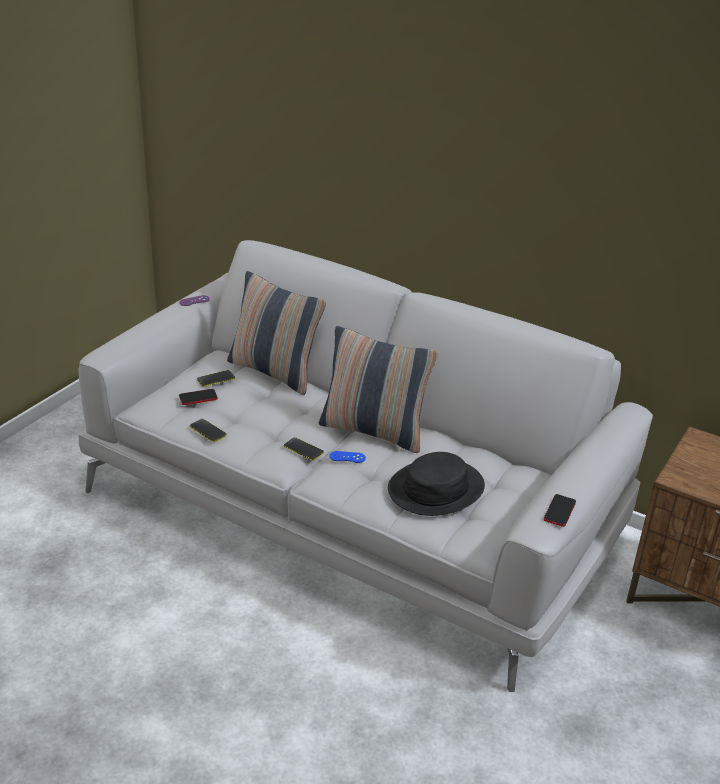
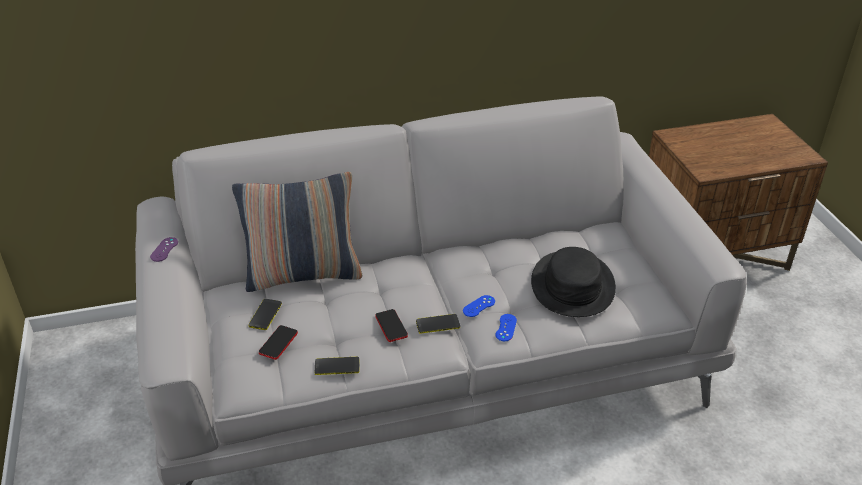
camera: 45 degrees left, 5 degrees up
pillow [319,326,438,453] -> none
phone [544,494,576,527] -> phone moved to [375,309,408,342]
none -> blue game controller [496,314,517,341]

